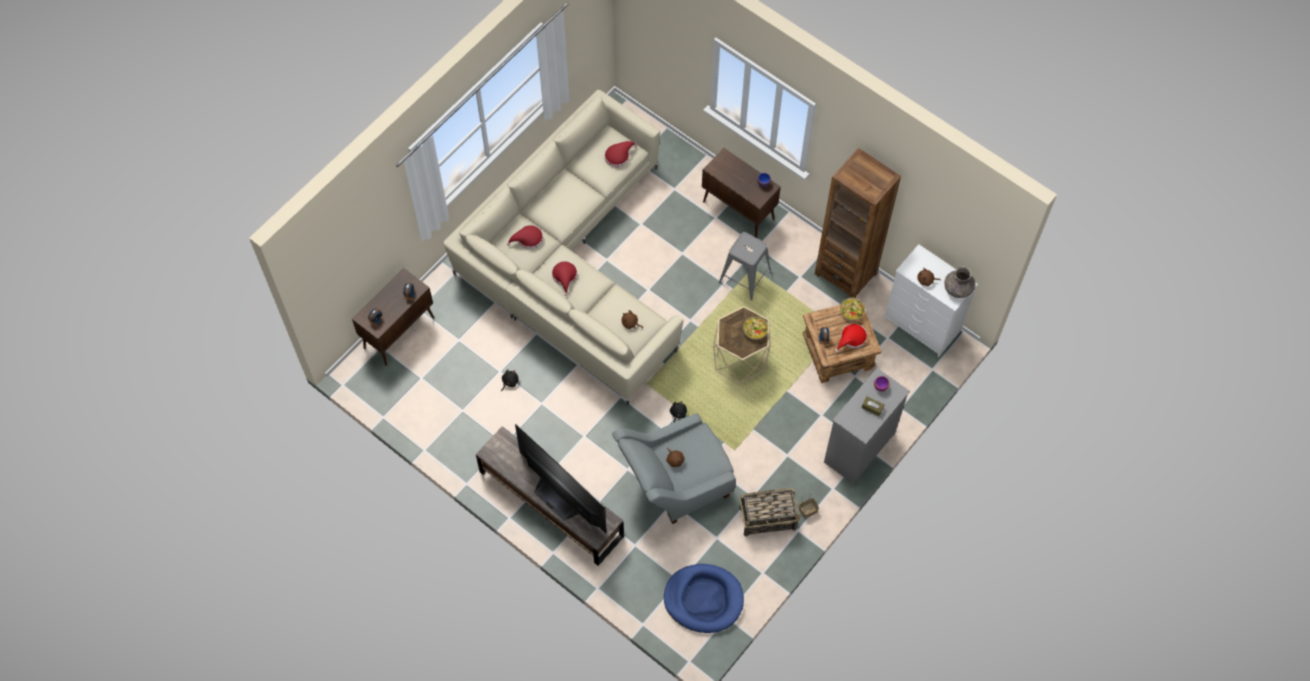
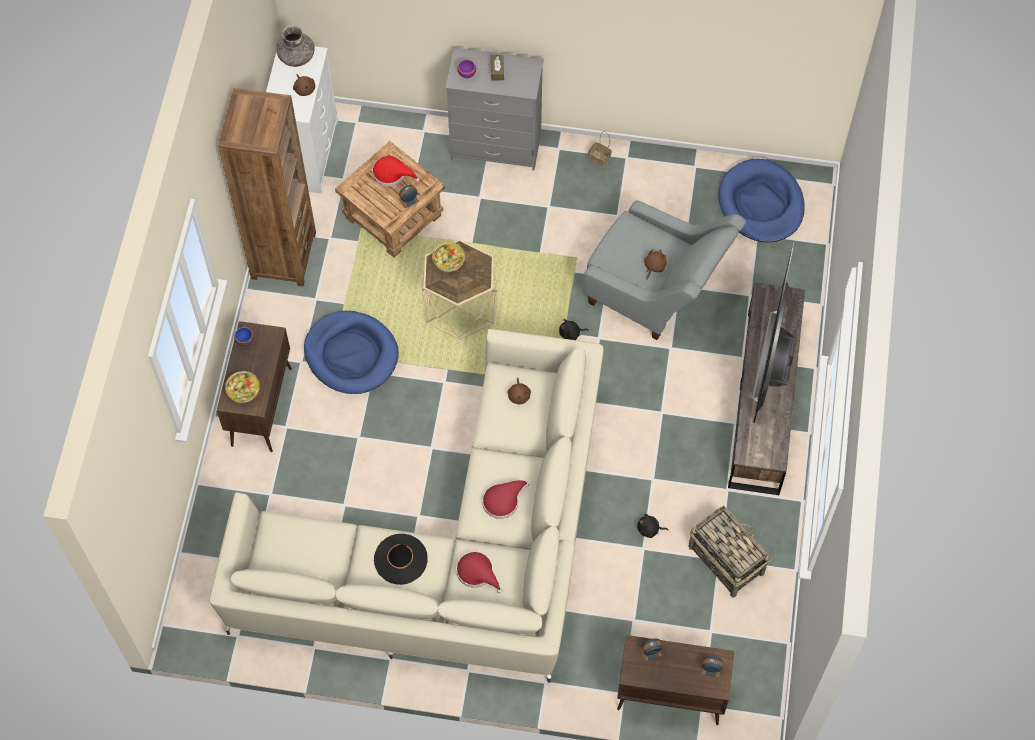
camera: 120 degrees left, 0 degrees up
red hat [605,141,637,167] -> none
grey stool [719,232,772,301] -> blue dog bed [304,311,399,394]
basket [740,488,800,537] -> basket moved to [689,506,771,598]
bowl [840,298,865,321] -> bowl moved to [225,371,260,403]
none -> black hat [374,534,428,585]

